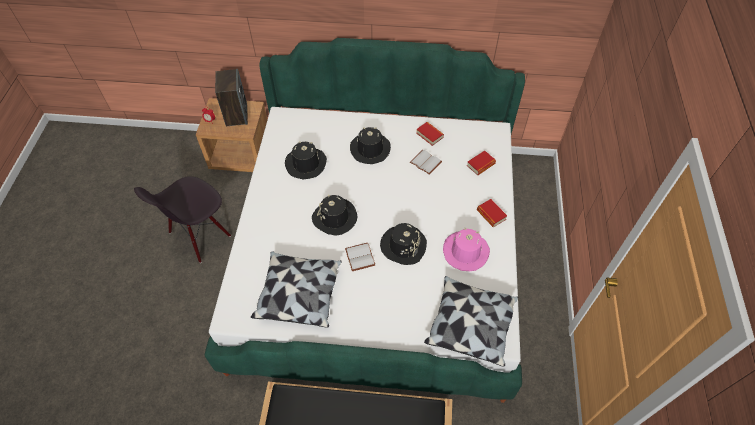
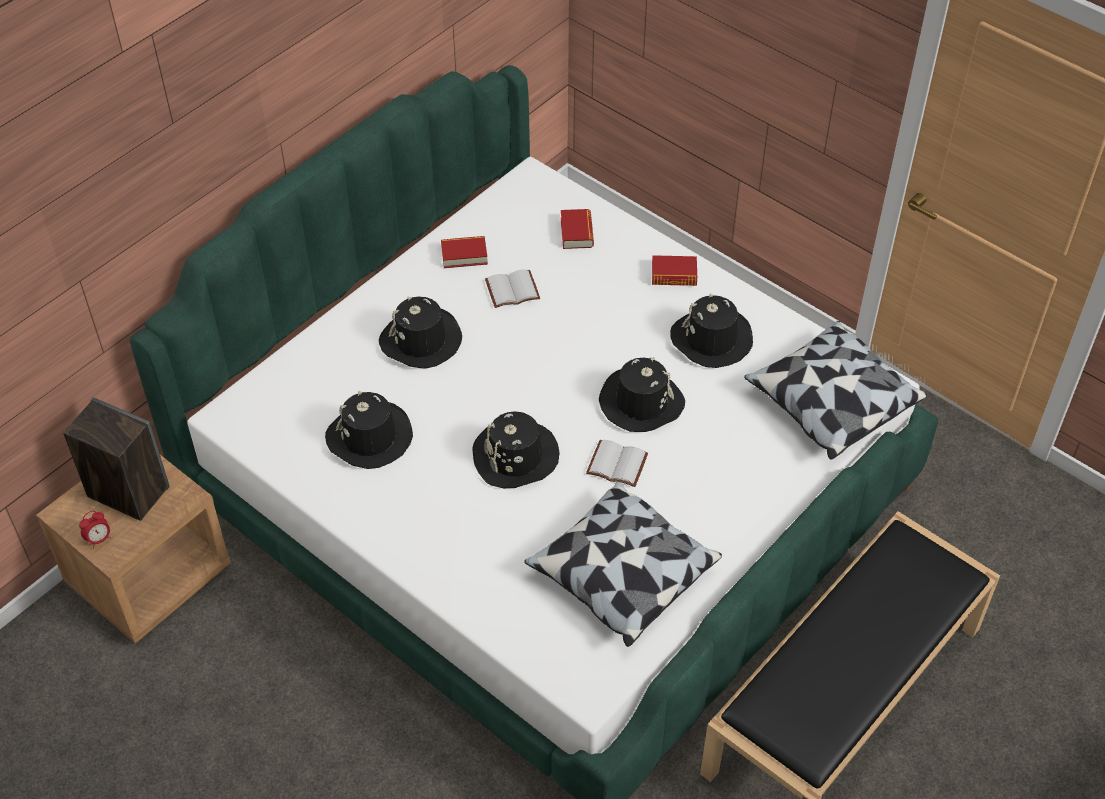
camera: 55 degrees left, 5 degrees down
black chair [134,176,231,263] -> none
pink hat [443,228,490,271] -> black hat [670,293,753,368]

